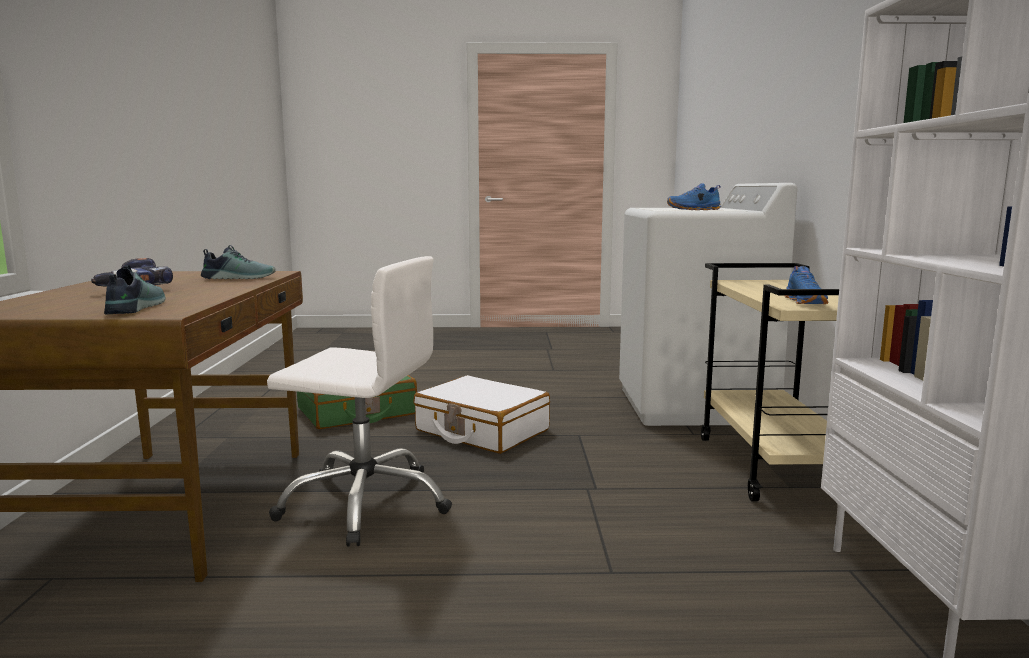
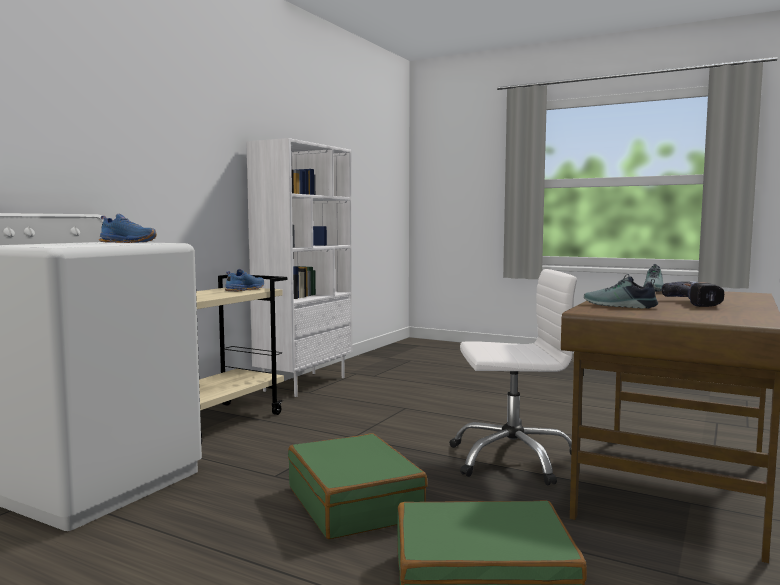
camera: 150 degrees left, 5 degrees down
white office chair [267,256,452,547] -> white office chair turned 135 degrees clockwise [449,269,577,485]
white suitcase [413,375,550,454] -> green suitcase [288,433,428,539]

